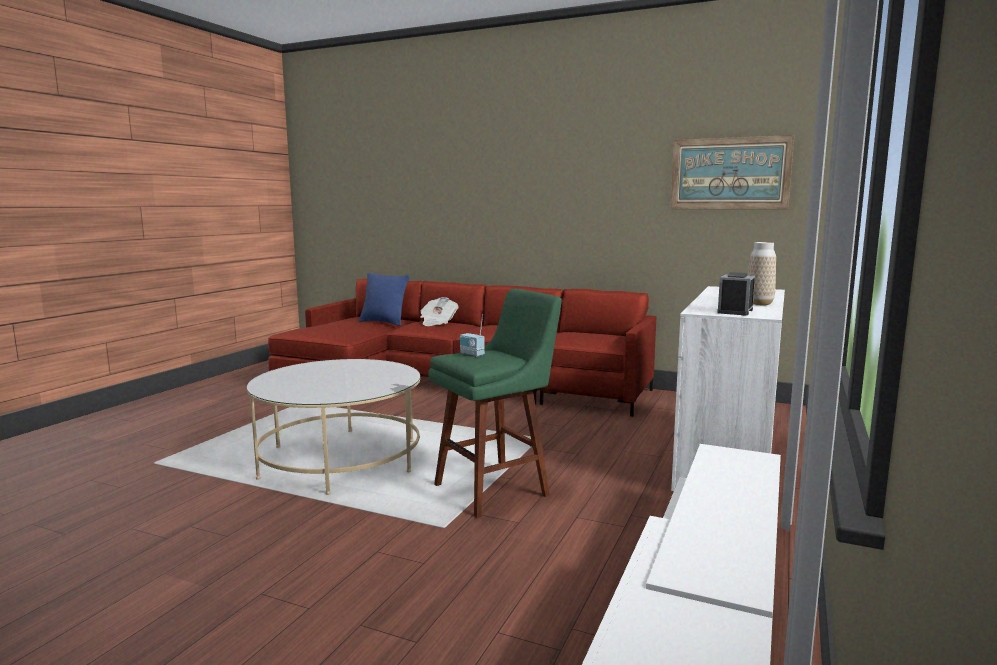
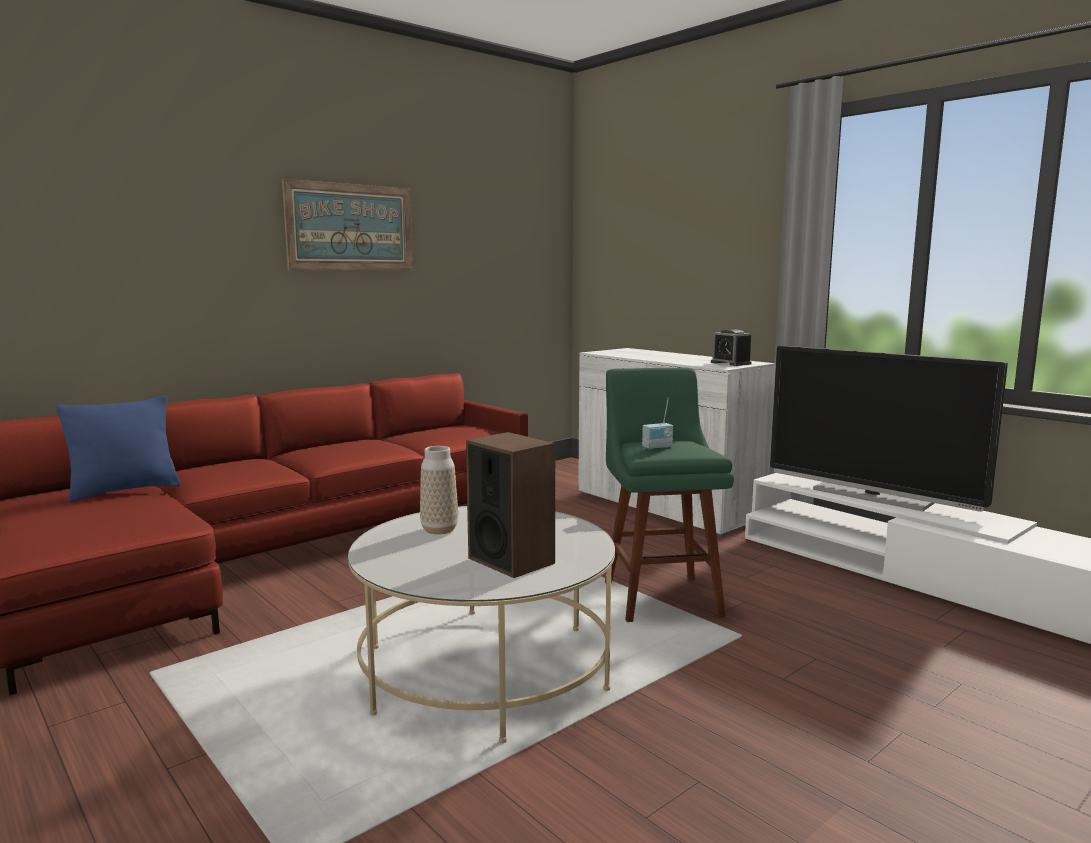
camera: 65 degrees left, 0 degrees up
newspaper [420,297,459,326] -> none
picture [670,135,794,209] -> picture moved to [282,179,413,271]
vase [748,242,776,305] -> vase moved to [420,446,458,535]
none -> speaker [466,432,555,578]
none -> television [770,346,1008,512]

